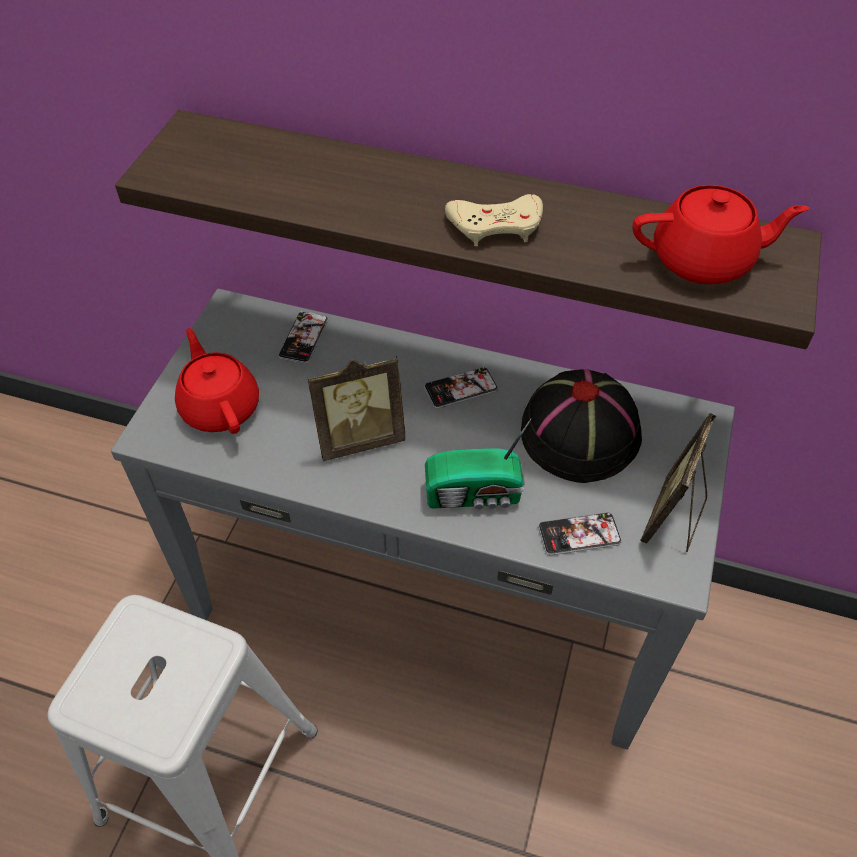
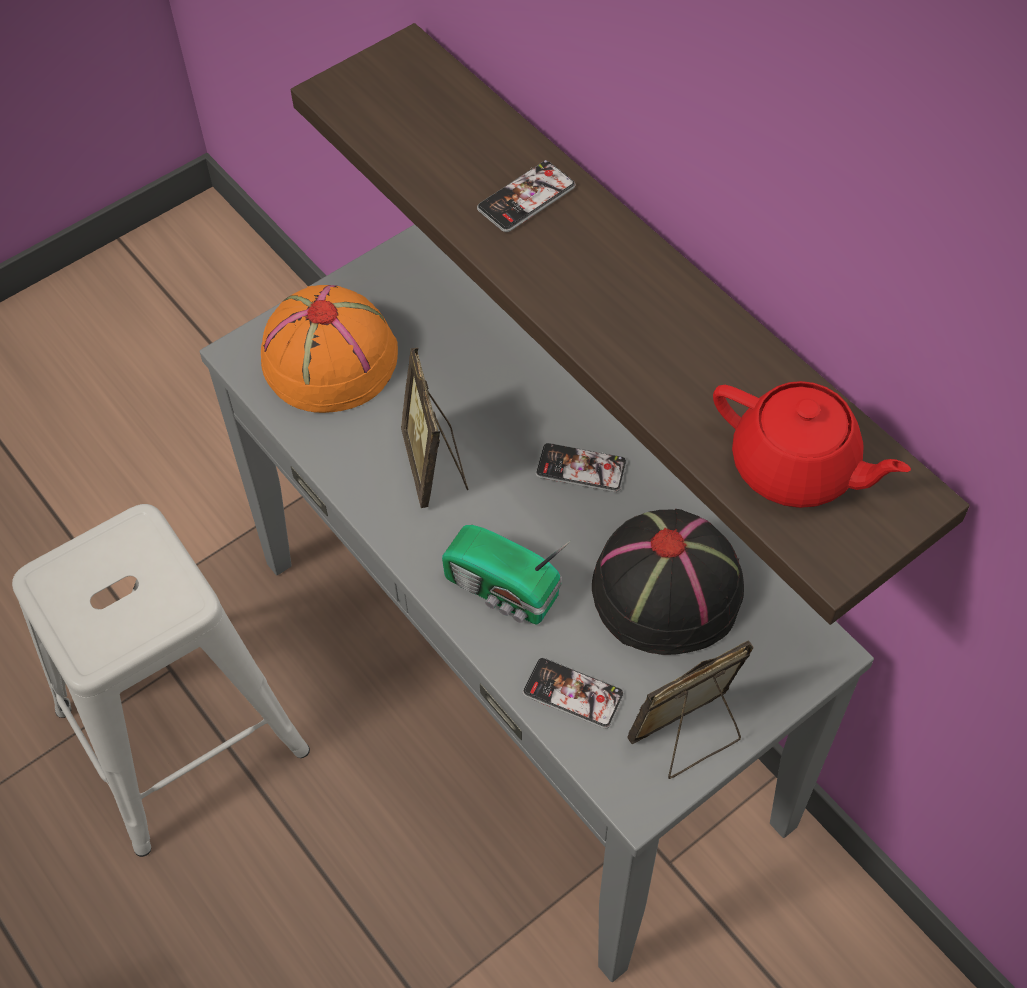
camera: 35 degrees right, 5 degrees up
red teapot [175,328,259,434] -> orange hat [261,285,398,413]
phone [278,311,328,364] -> phone moved to [477,160,575,232]
picture frame [307,356,406,461] -> picture frame turned 60 degrees clockwise [401,348,469,508]
beige game controller [445,194,543,246] -> none

